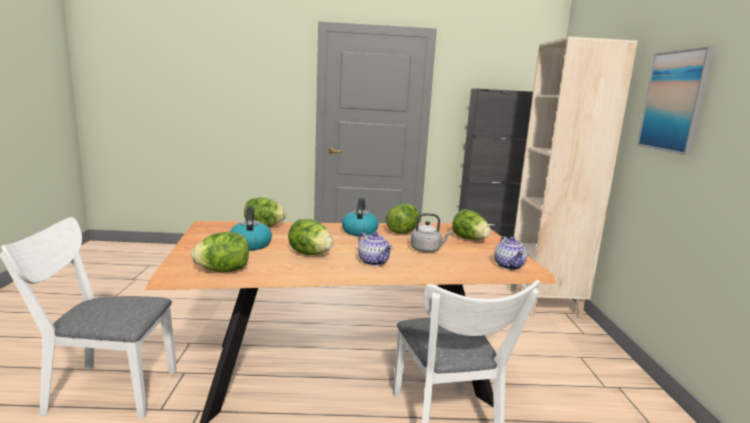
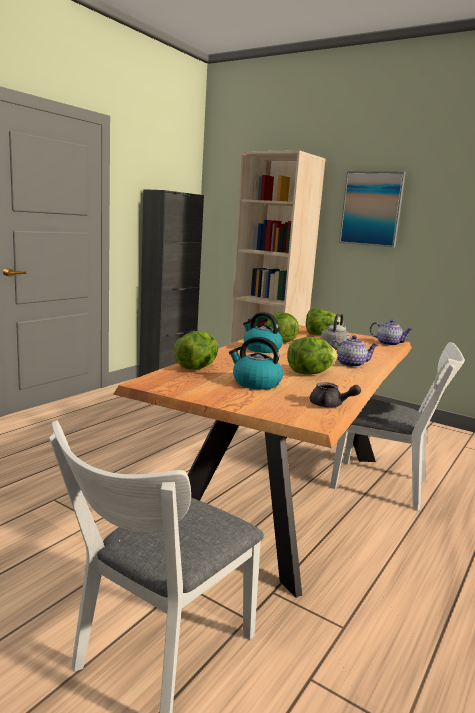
camera: 55 degrees left, 0 degrees up
lettuce [191,232,249,272] -> grey teapot [310,382,361,408]

